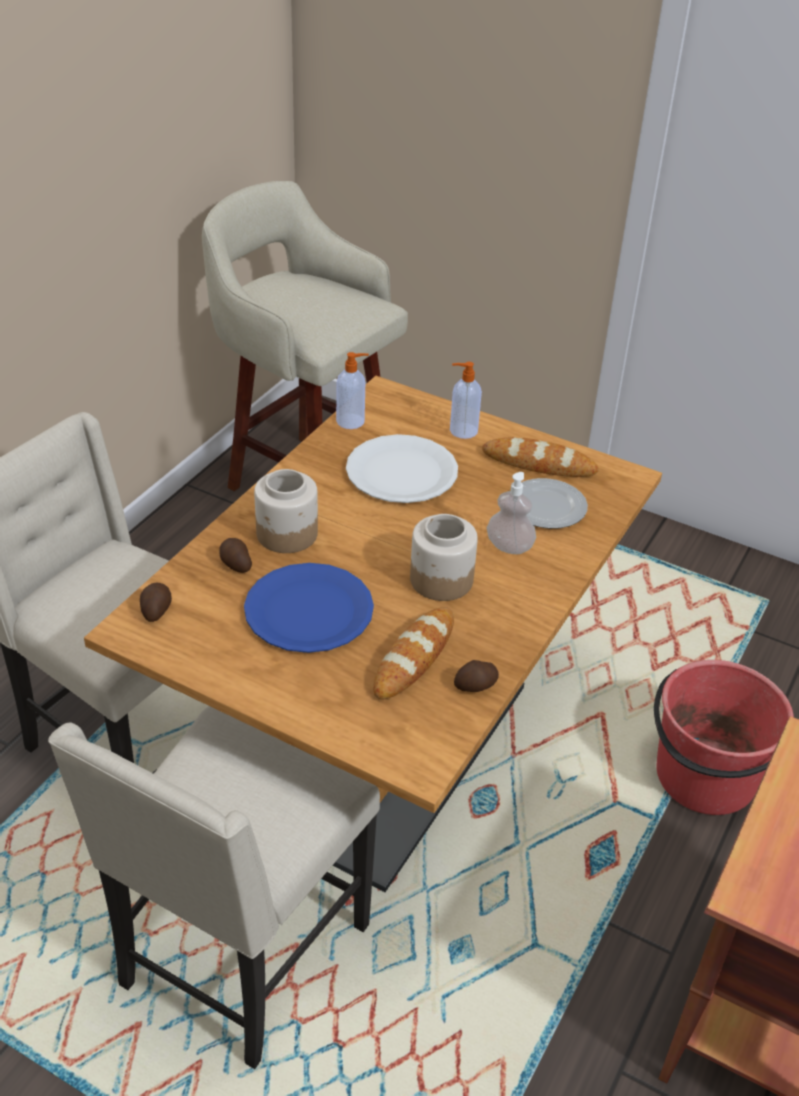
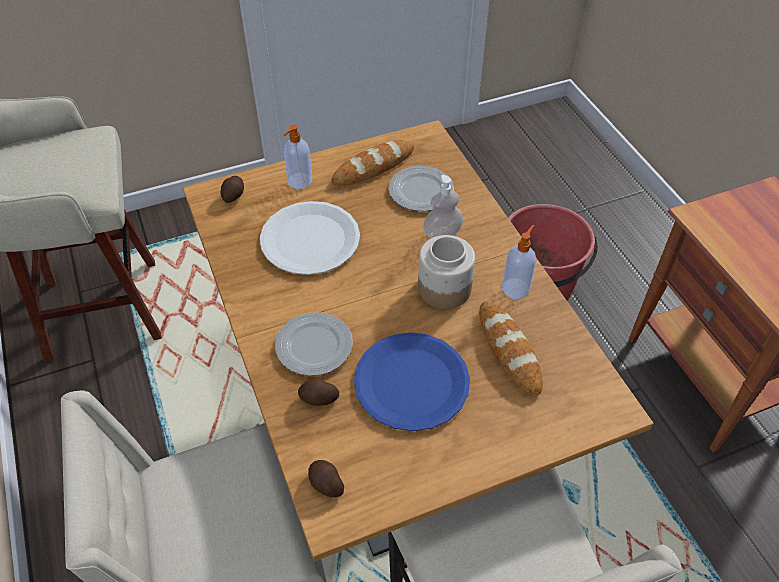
camera: 50 degrees left, 10 degrees up
jar [254,469,318,553] -> plate [275,312,353,376]
soap dispenser [336,352,369,429] -> soap dispenser moved to [502,225,536,299]
potato [454,660,499,692] -> potato moved to [220,176,244,203]

